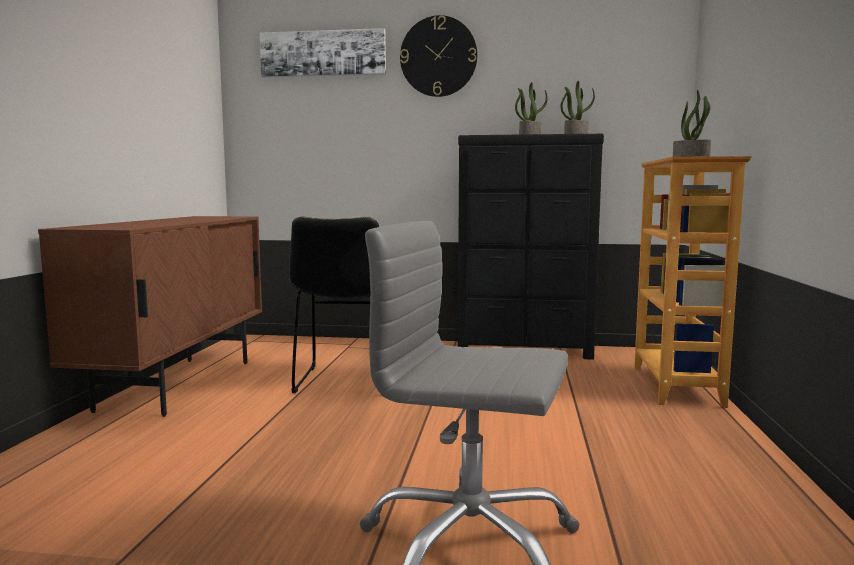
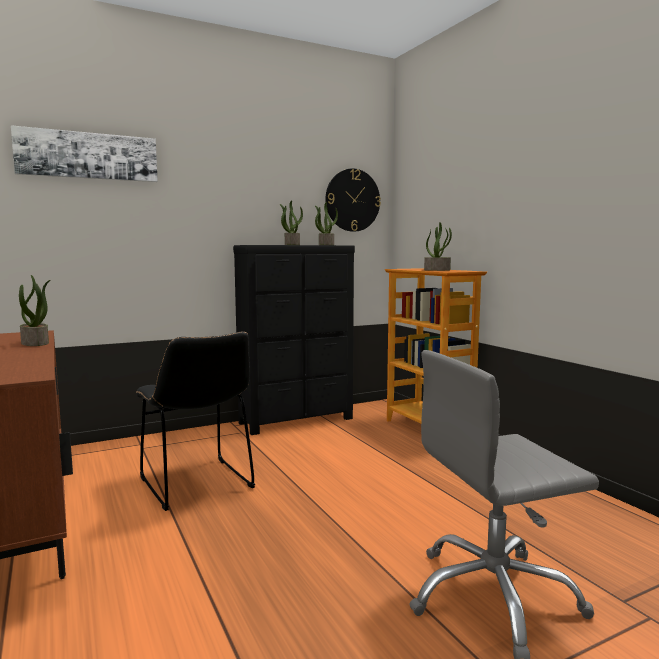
camera: 35 degrees left, 0 degrees up
wall clock [400,15,477,97] -> wall clock moved to [325,169,381,232]
none -> potted plant [19,275,50,346]

